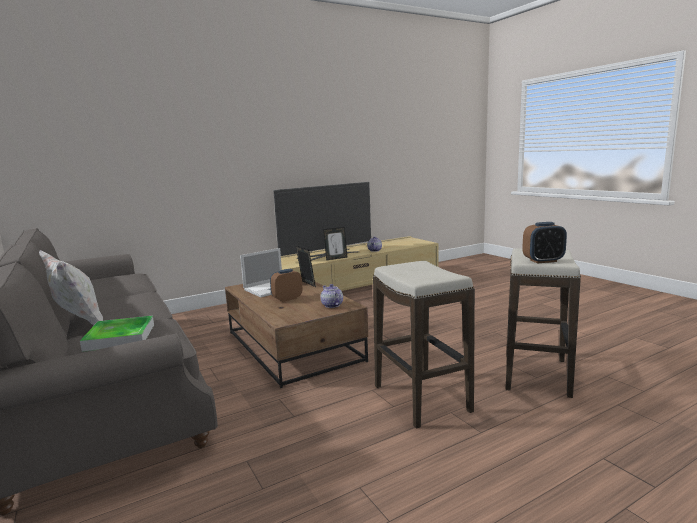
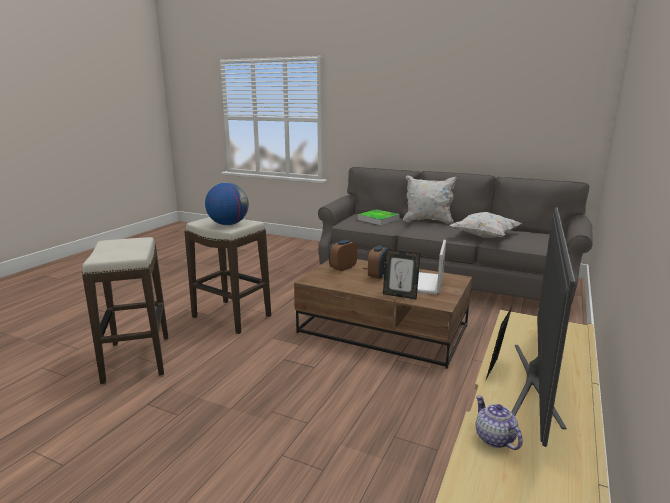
camera: 145 degrees right, 5 degrees up
teapot [321,284,343,308] -> none
alarm clock [522,222,567,263] -> alarm clock moved to [329,240,357,271]
none -> globe [205,182,249,225]
none -> white pillow [450,212,522,238]

